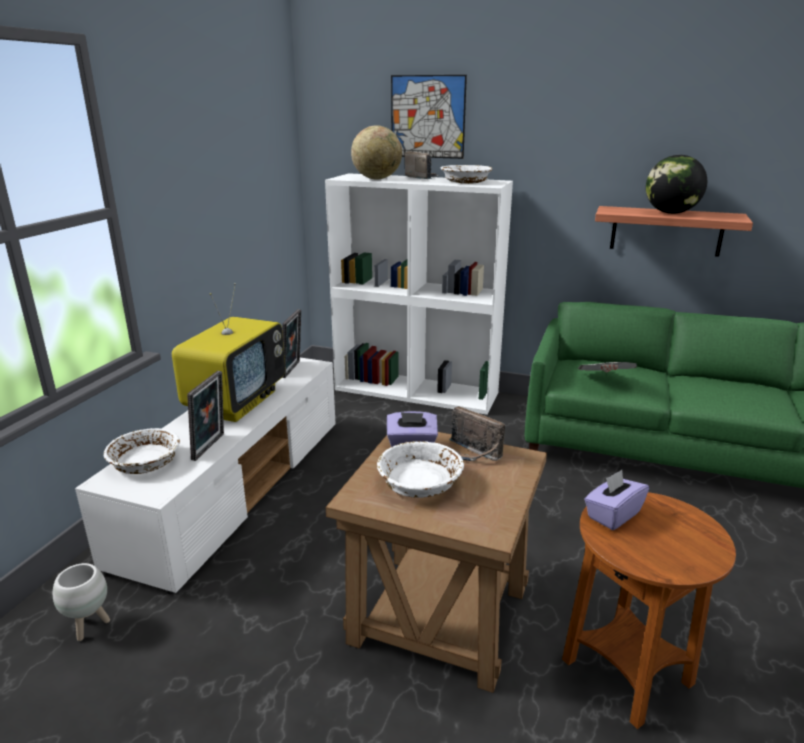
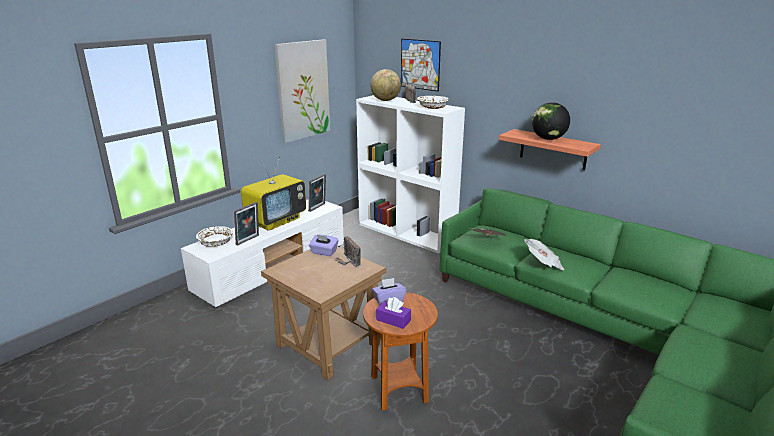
camera: 20 degrees right, 0 degrees up
white planter [53,563,110,641] -> none
white bowl [377,441,464,498] -> none
none -> picture [275,39,330,143]
none -> purple tissue box [376,297,411,329]
none -> newspaper [524,239,564,270]

